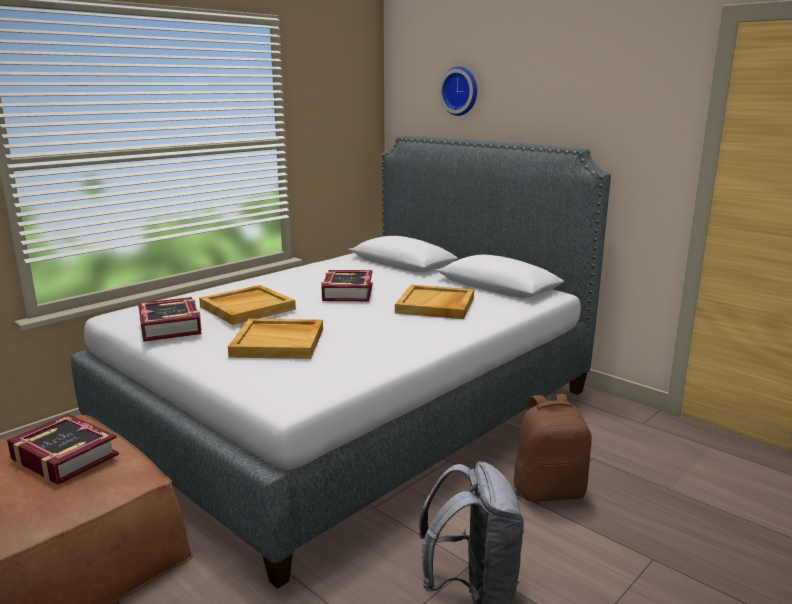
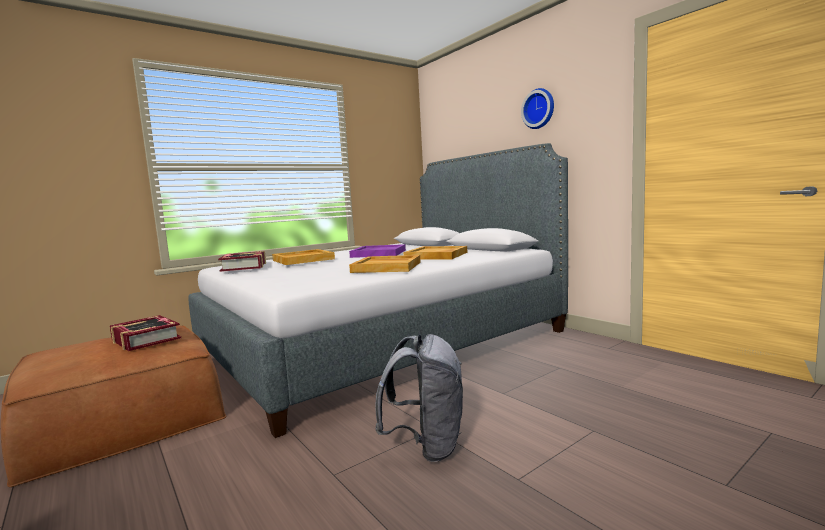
camera: 10 degrees right, 10 degrees down
beige tray [228,319,323,359] -> beige tray moved to [349,255,421,273]
book [321,270,373,301] -> purple tray [349,244,406,258]
wall clock [439,66,477,116] -> wall clock moved to [521,88,554,129]
brown backpack [514,394,592,502] -> none

